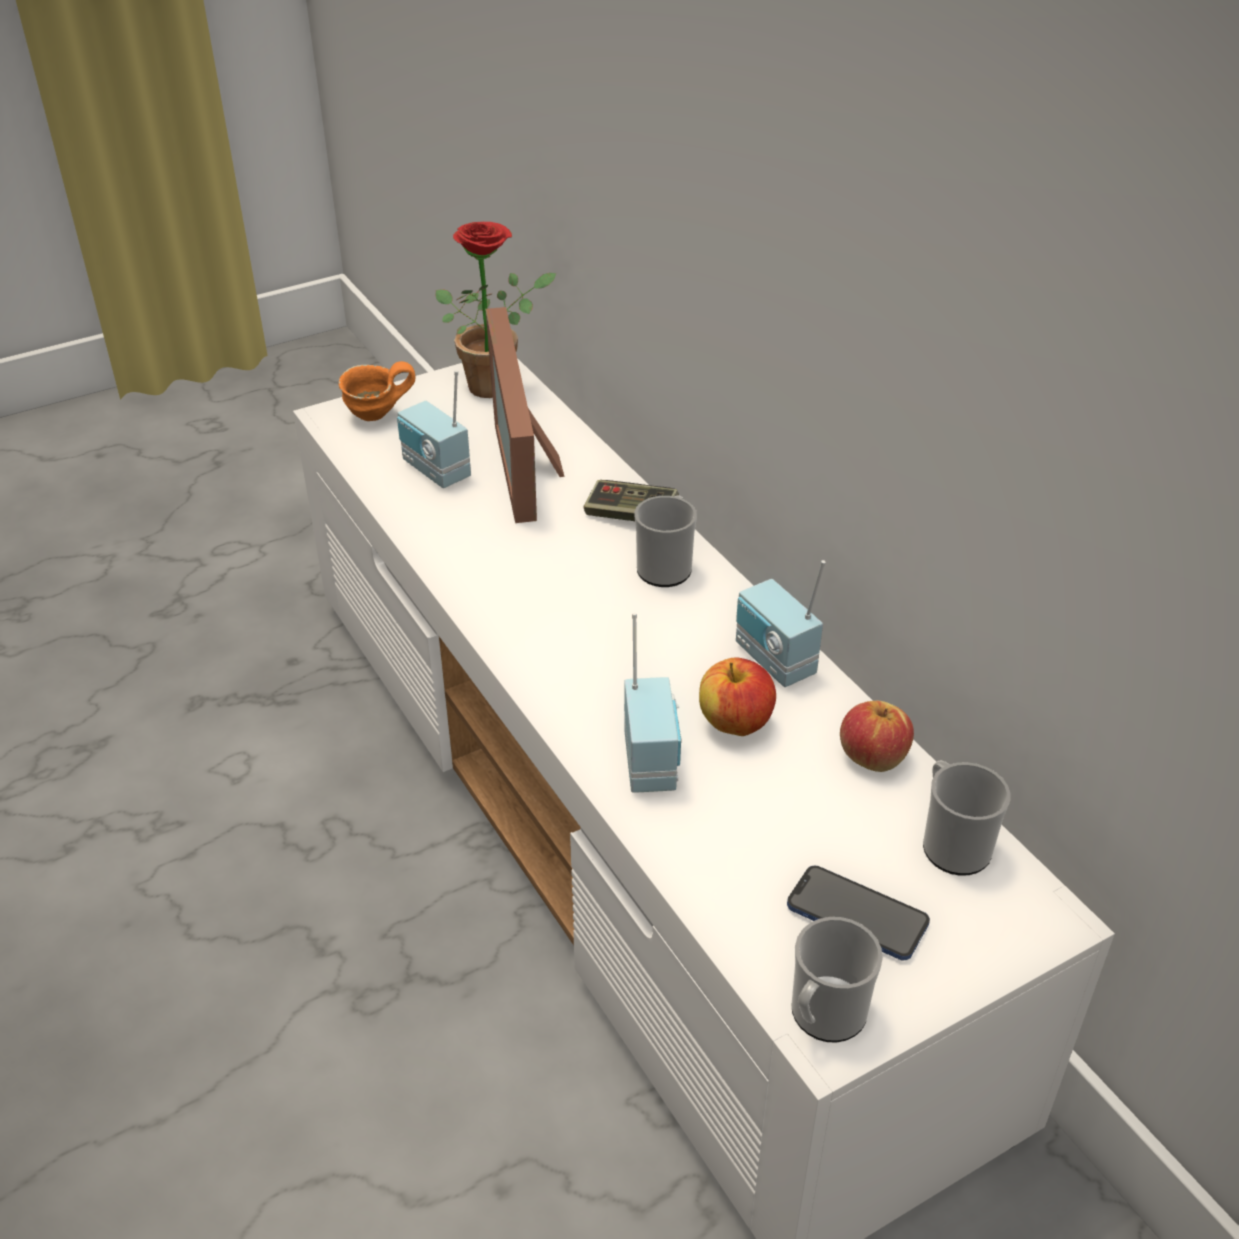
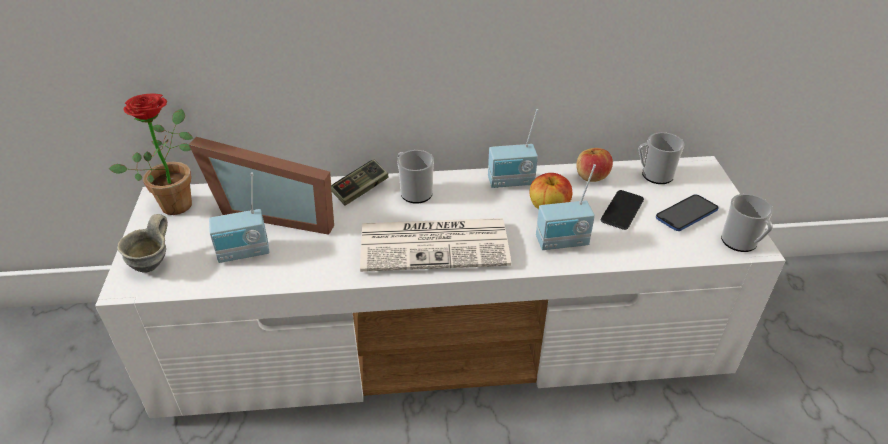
camera: 65 degrees left, 0 degrees up
orange mug [339,361,415,421] -> grey mug [117,214,168,273]
radio [624,613,682,793] -> radio turned 150 degrees clockwise [536,164,596,250]
none -> newspaper [360,218,511,272]
none -> phone [601,190,644,230]

